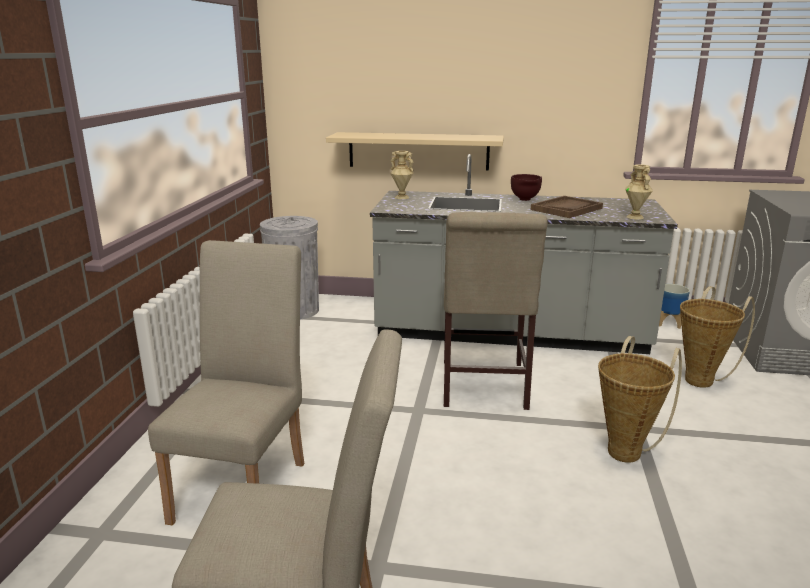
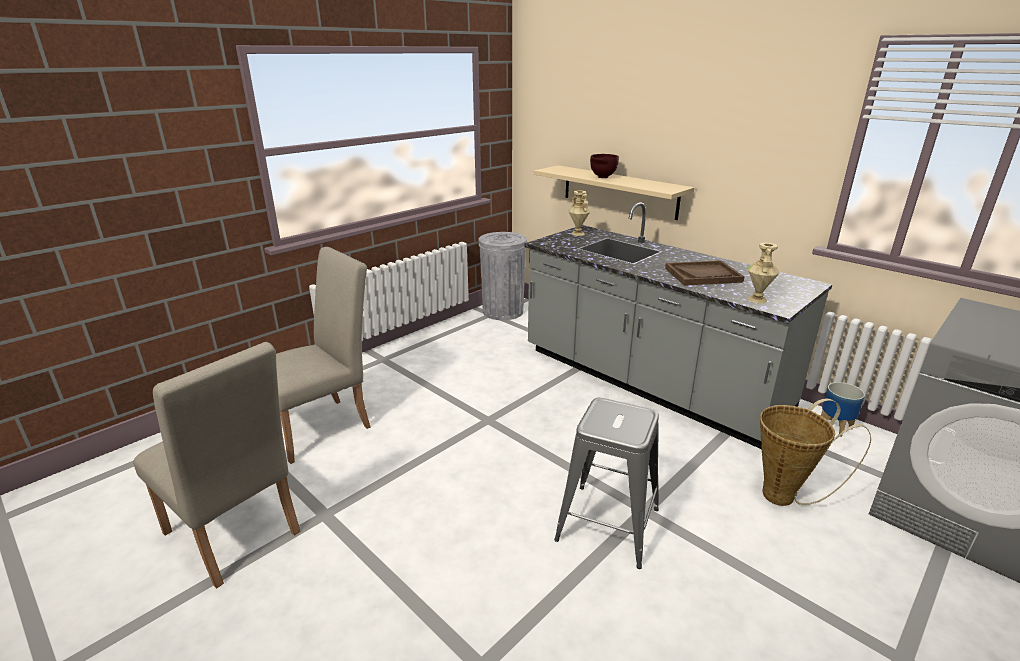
camera: 35 degrees right, 5 degrees up
beige chair [444,212,548,410] -> none
brown bowl [511,174,542,201] -> brown bowl moved to [590,154,619,178]
basket [598,336,682,463] -> grey stool [554,398,659,569]

